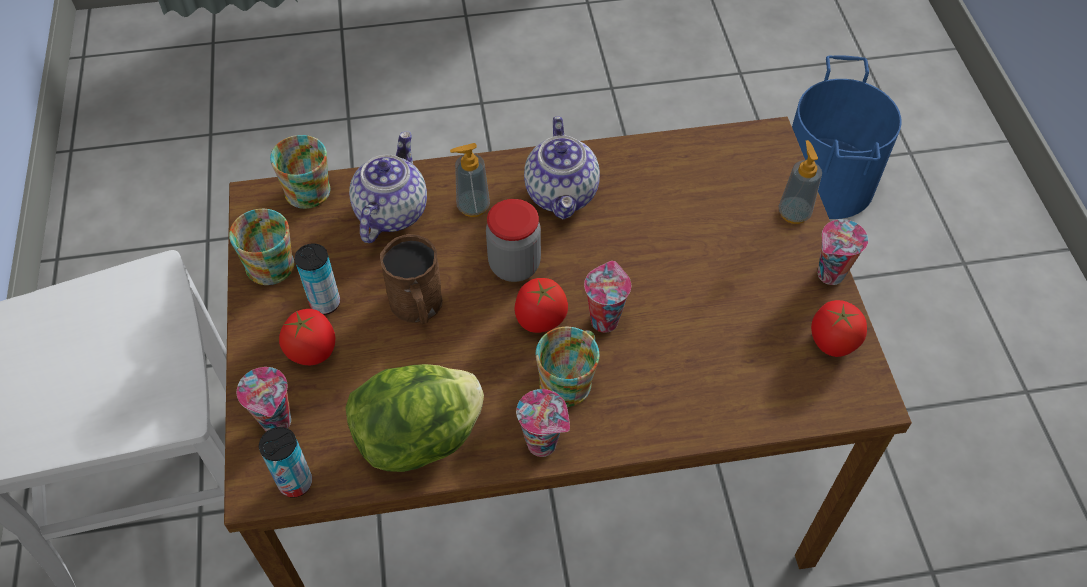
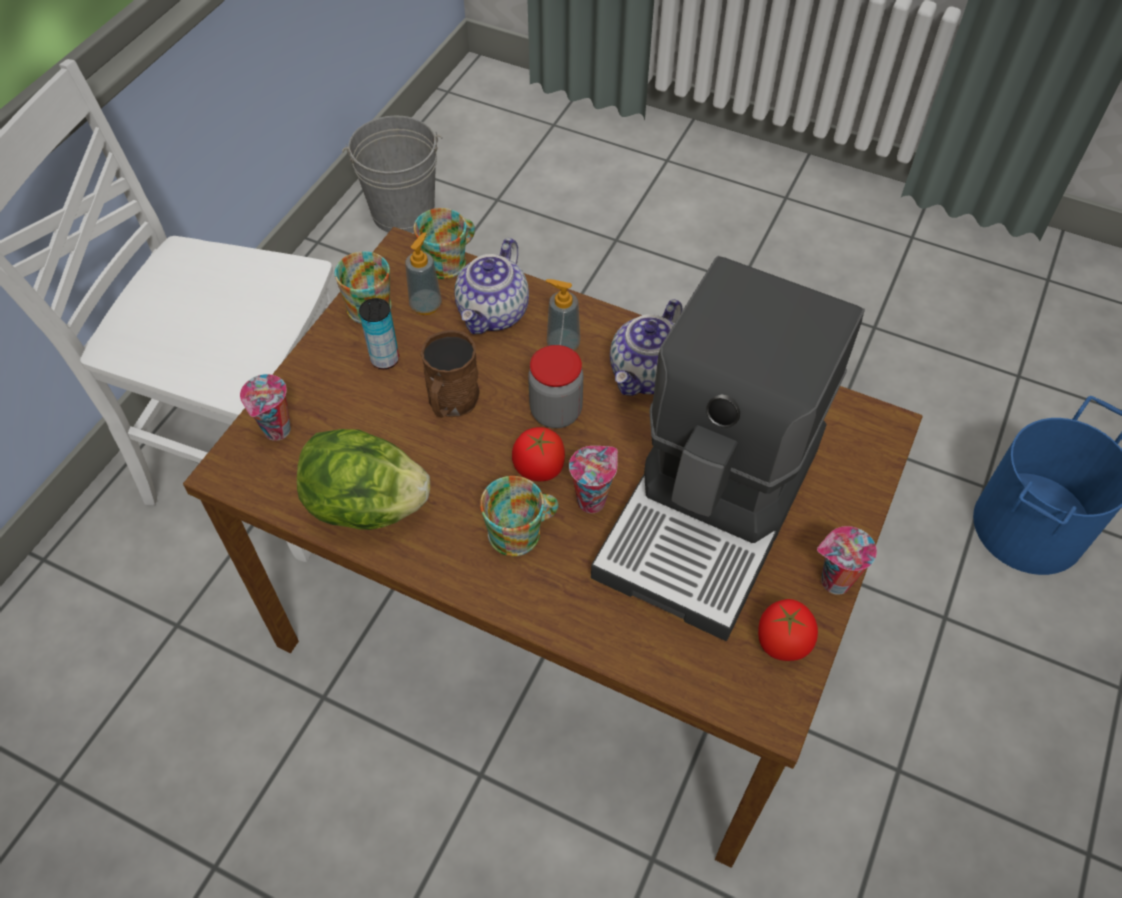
camera: 35 degrees right, 0 degrees up
can [259,427,312,498] -> none
tomato [279,309,335,365] -> none
teapot [349,131,427,243] -> teapot turned 150 degrees clockwise [454,238,529,334]
cup [516,389,570,457] -> none
soap dispenser [778,140,822,224] -> soap dispenser moved to [405,232,442,315]
none -> grey bucket [342,115,443,233]
none -> coffee machine [591,256,865,641]

